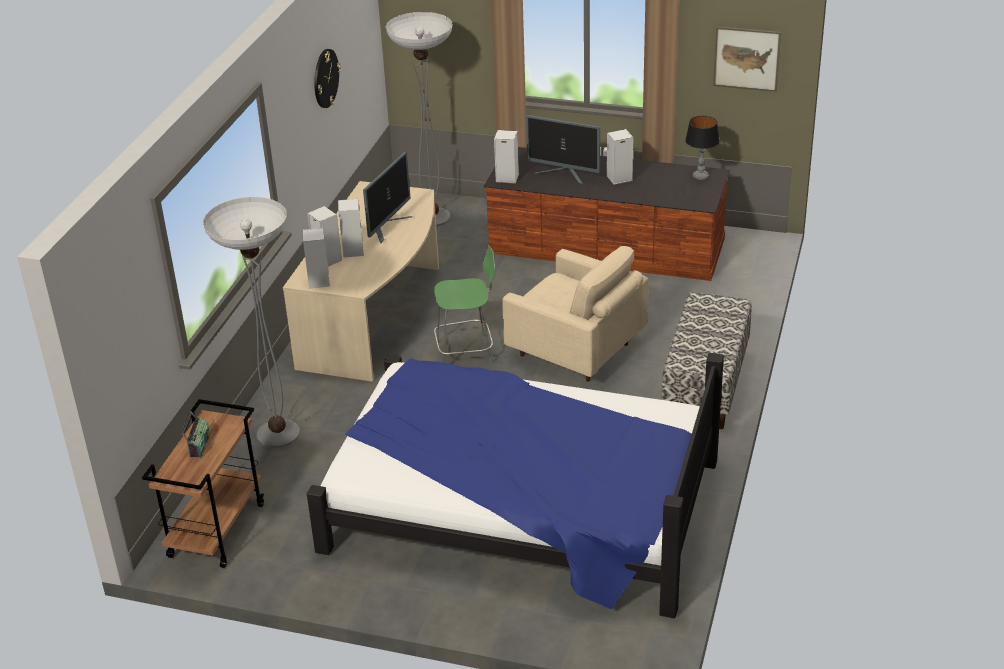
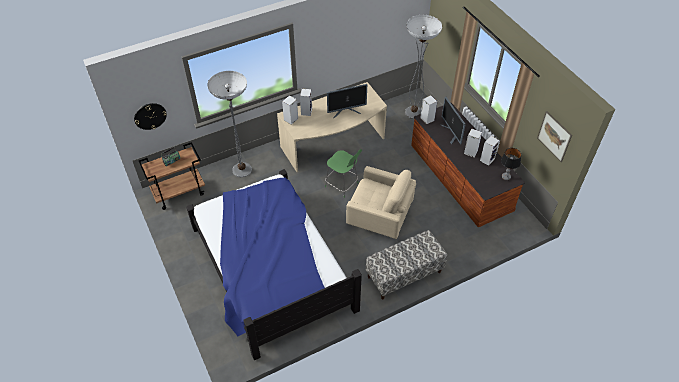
camera: 45 degrees right, 15 degrees up
wall clock [314,49,341,108] -> wall clock moved to [134,103,167,130]
speaker [338,199,364,258] -> speaker moved to [480,136,500,166]
beige armchair [502,246,649,382] -> beige armchair turned 60 degrees counterclockwise [346,166,416,239]

